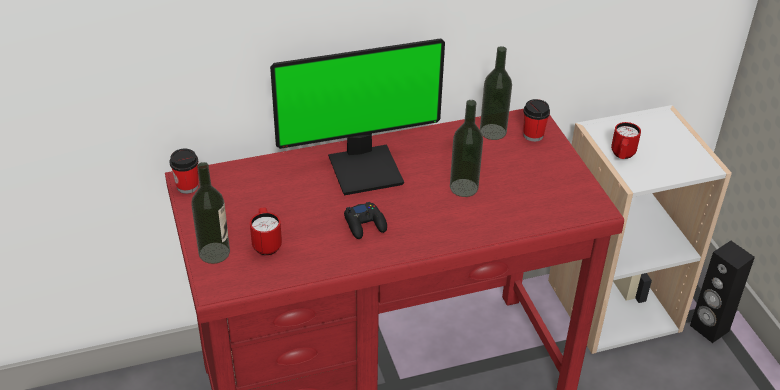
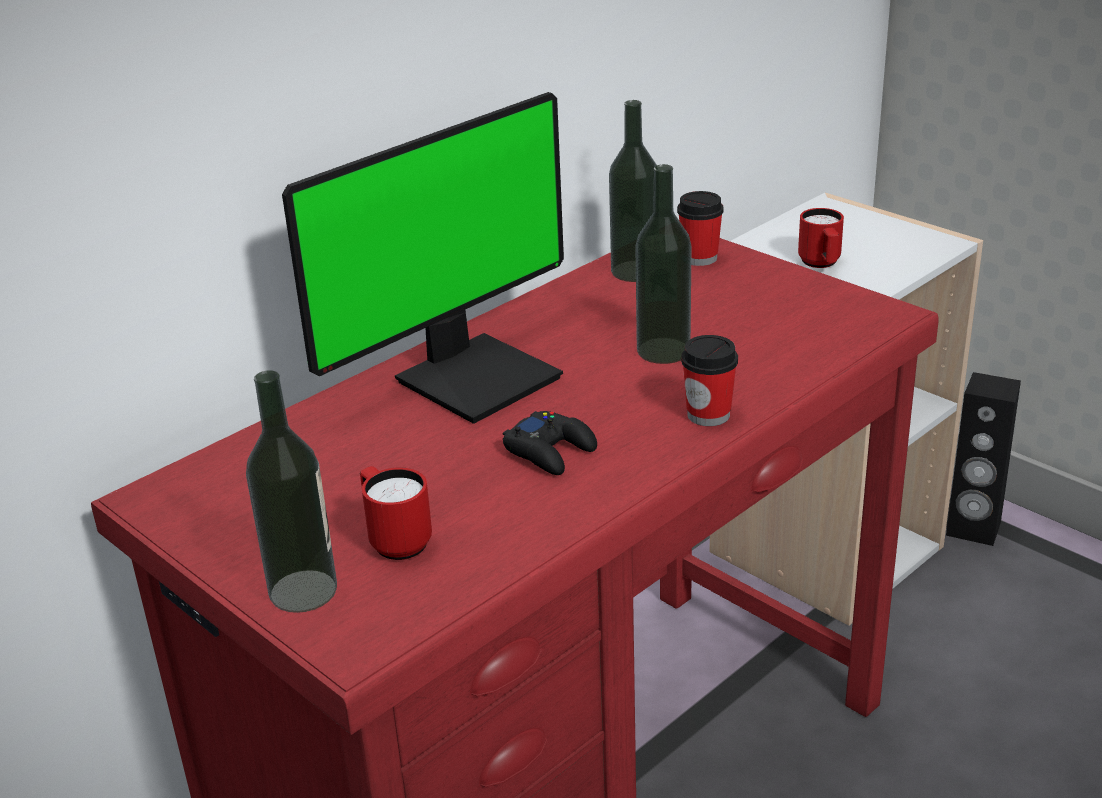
camera: 25 degrees left, 10 degrees down
cup [170,149,198,194] -> cup moved to [681,335,738,426]

